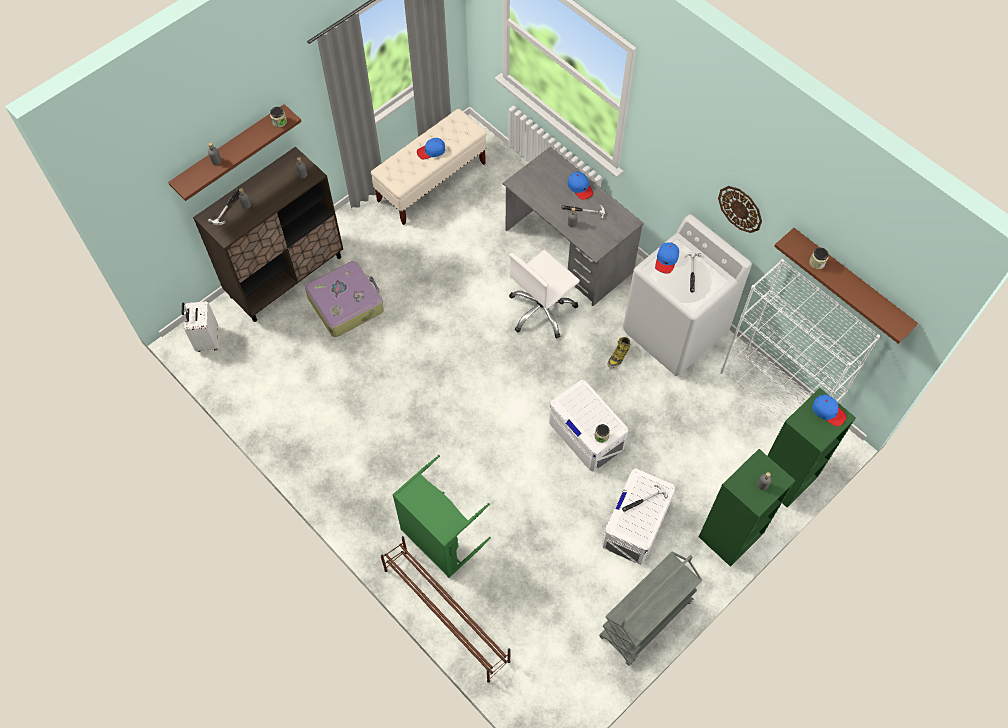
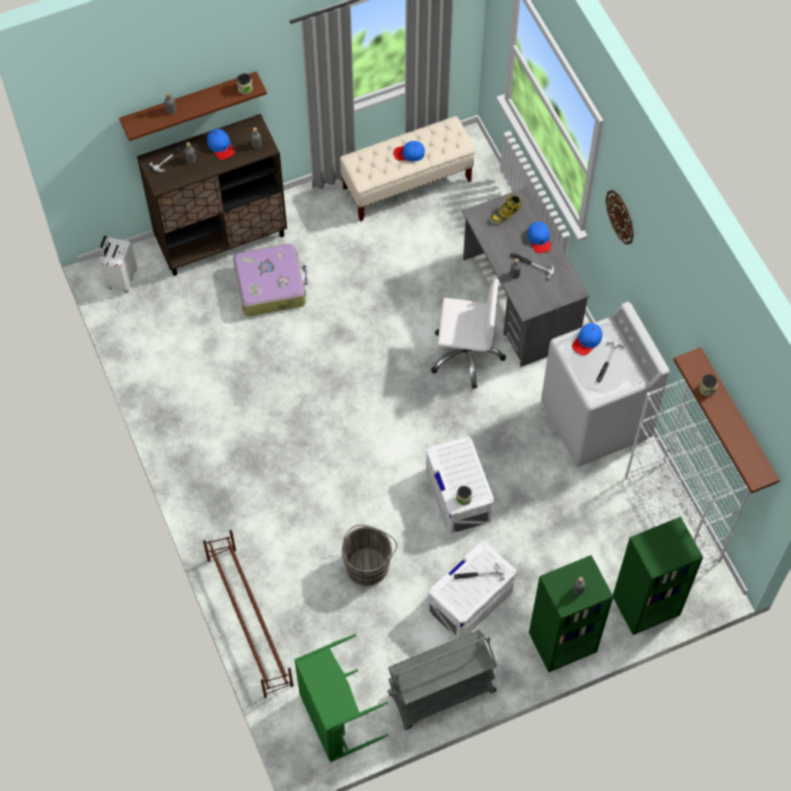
camera: 20 degrees right, 0 degrees up
green laundry basket [392,455,491,578] -> green laundry basket moved to [294,634,388,762]
white office chair [509,250,580,339] -> white office chair turned 150 degrees counterclockwise [431,278,506,389]
boot [607,337,630,369] -> boot moved to [489,195,521,225]
wall clock [718,186,762,233] -> wall clock moved to [606,190,634,245]
blue cap [812,394,846,426] -> blue cap moved to [207,129,234,160]
none -> grey bucket [341,525,397,586]

